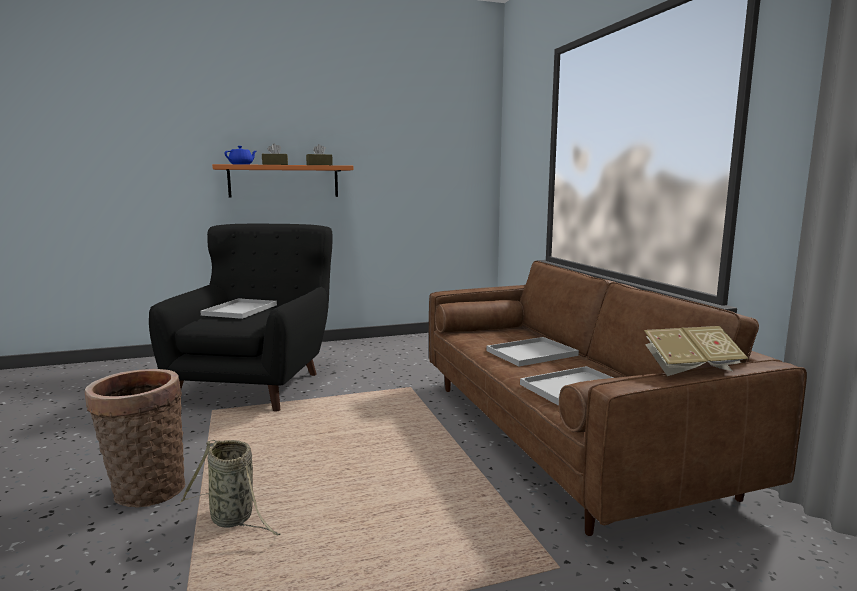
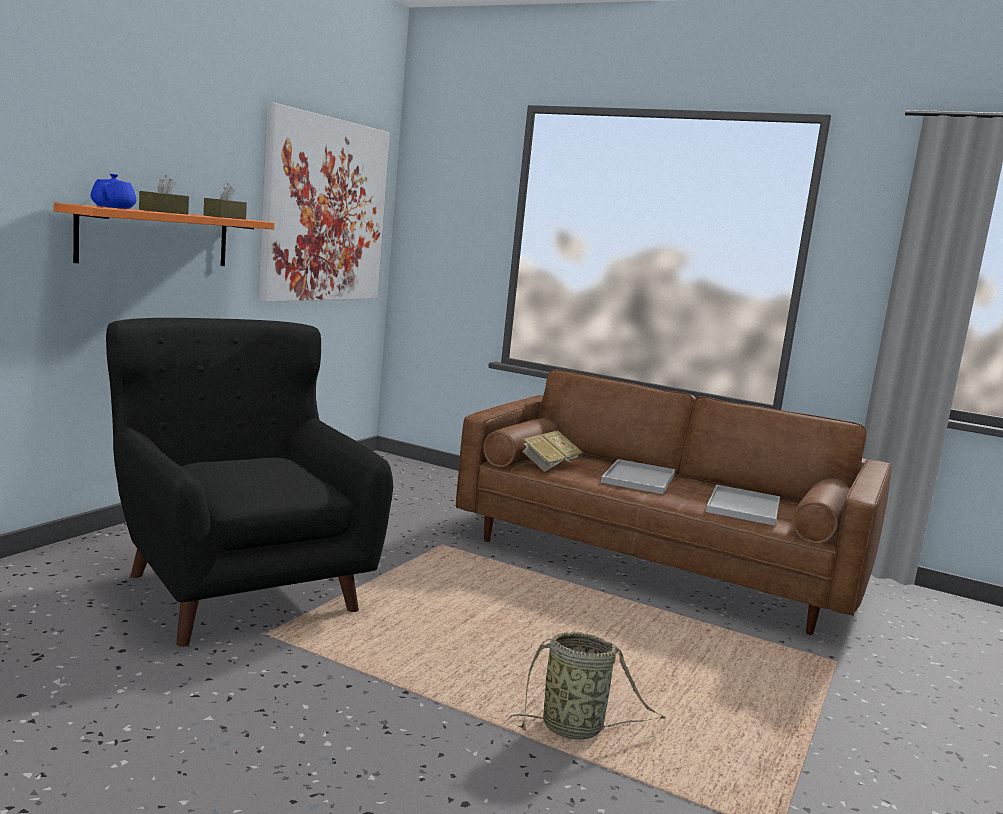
camera: 45 degrees left, 0 degrees up
basket [85,369,185,508] -> none
white tray [200,298,277,319] -> none
book [644,326,749,376] -> book moved to [523,431,583,472]
none -> picture [258,102,390,302]

